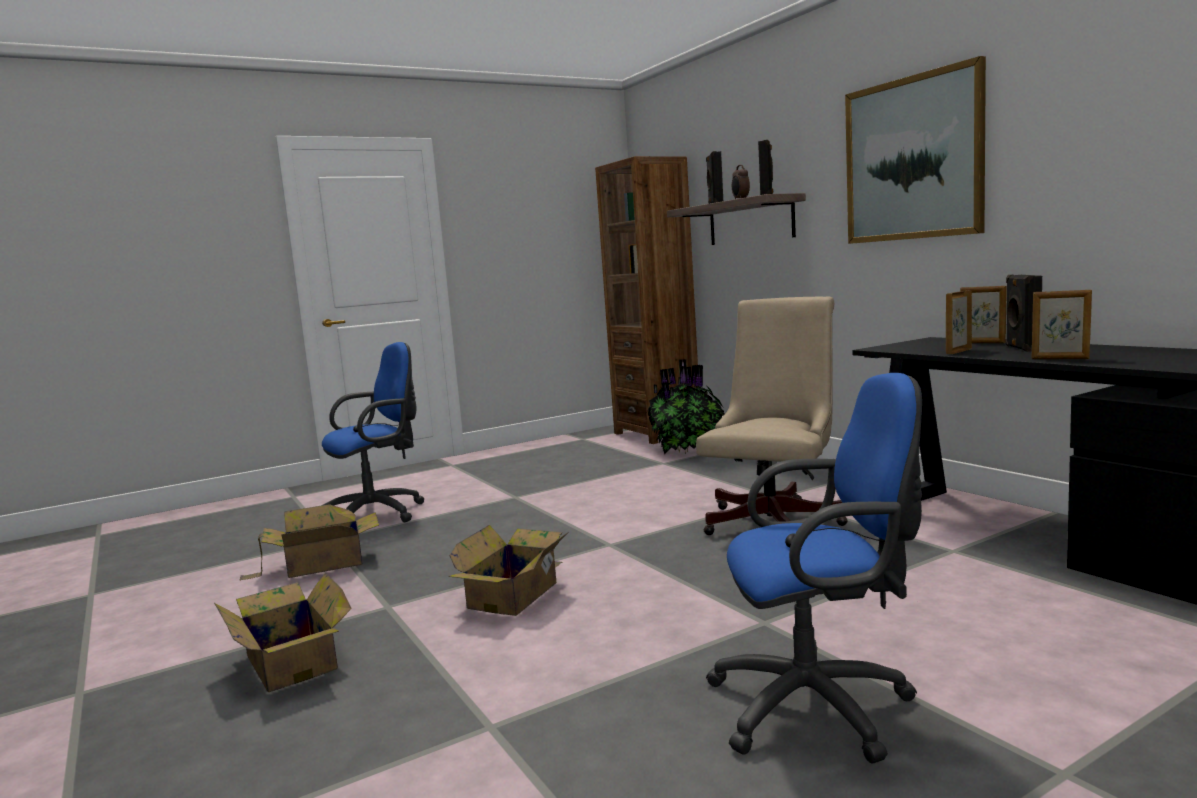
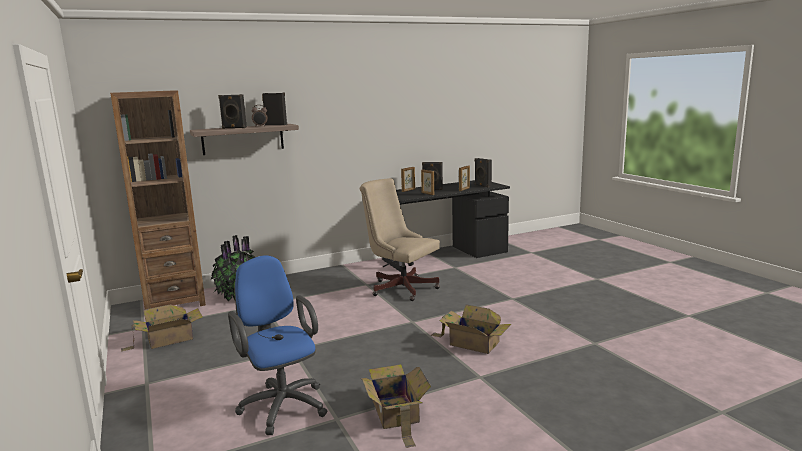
camera: 85 degrees left, 5 degrees up
cardboard box [214,573,352,692] -> cardboard box moved to [121,305,203,352]
blue office chair [706,373,922,763] -> none
picture [845,56,986,244] -> none
none -> black speaker [475,158,492,188]

